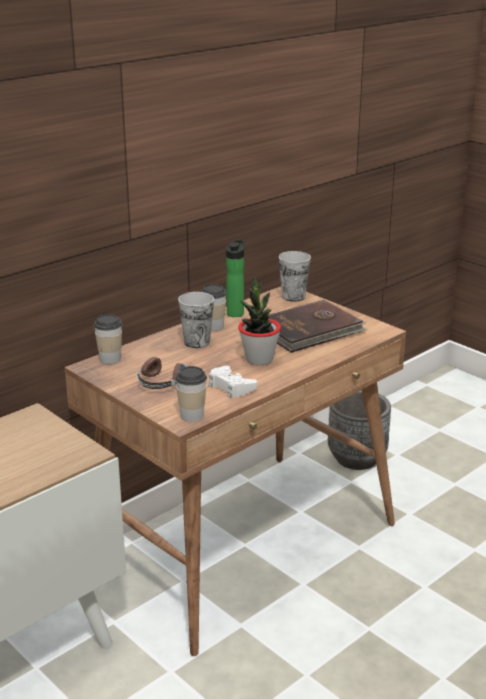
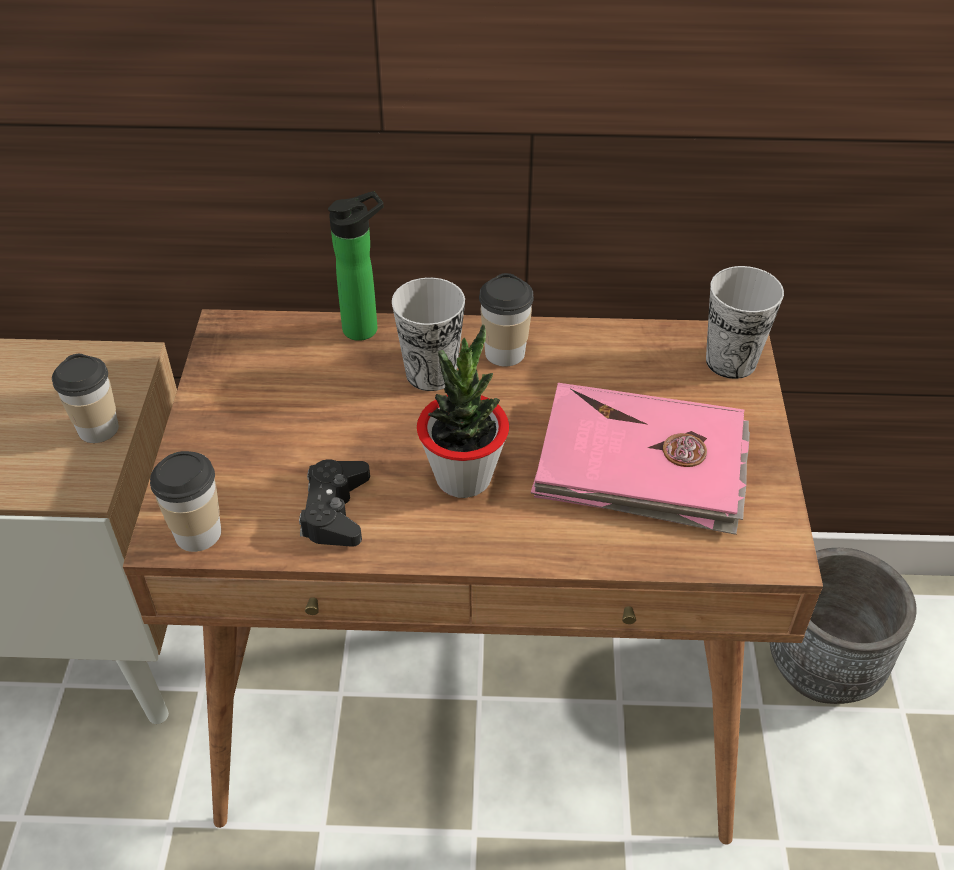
camera: 45 degrees right, 20 degrees up
cup [94,314,122,364] -> cup moved to [52,354,119,443]
headphones [137,357,194,389] -> none
white game controller [209,366,257,398] -> black game controller [299,459,370,547]
bottle [226,239,245,317] -> bottle moved to [328,191,384,341]
brown book [269,300,367,353] -> pink book [531,383,750,535]

